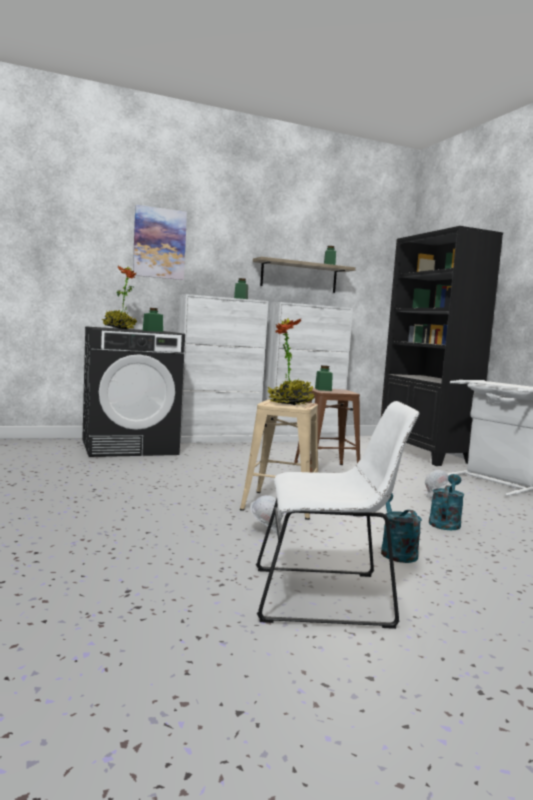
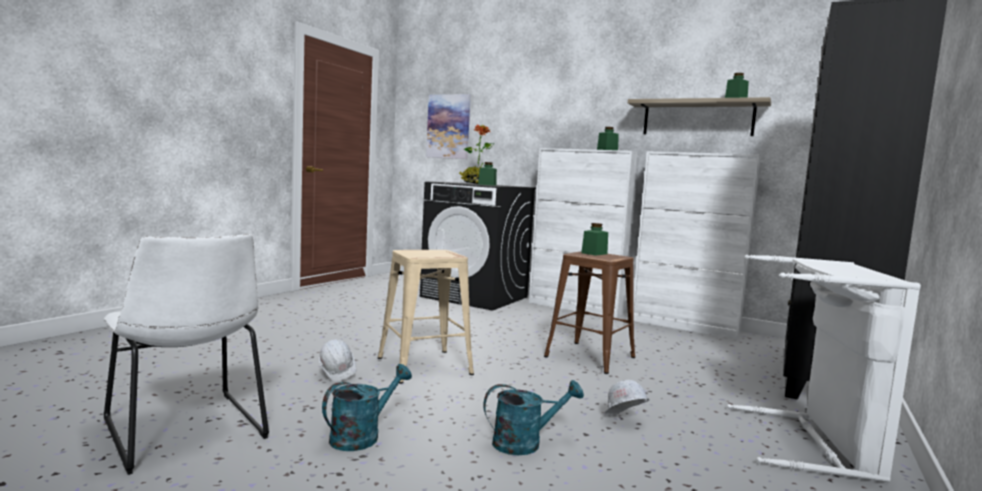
camera: 50 degrees right, 0 degrees up
picture [133,205,187,280] -> picture moved to [426,94,471,159]
potted plant [268,318,314,405] -> none

